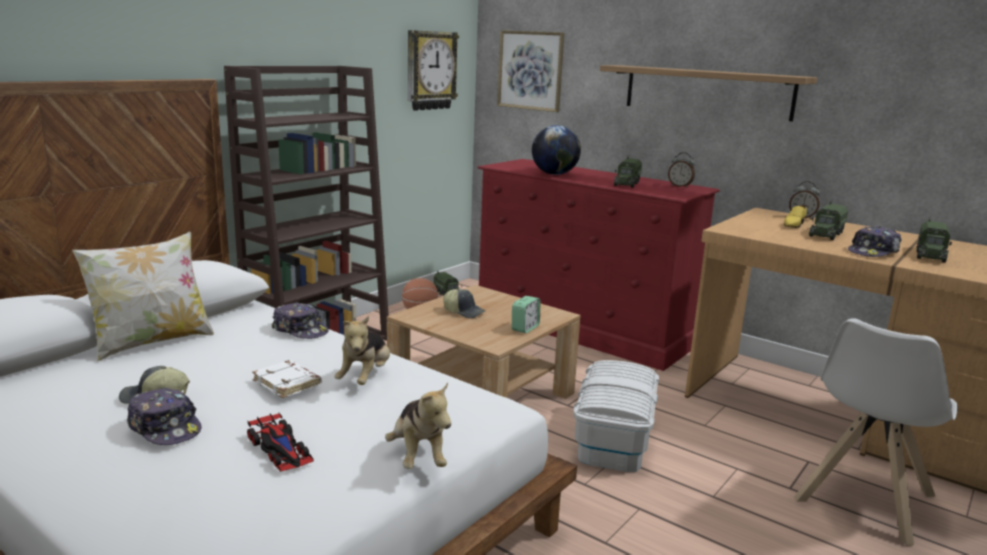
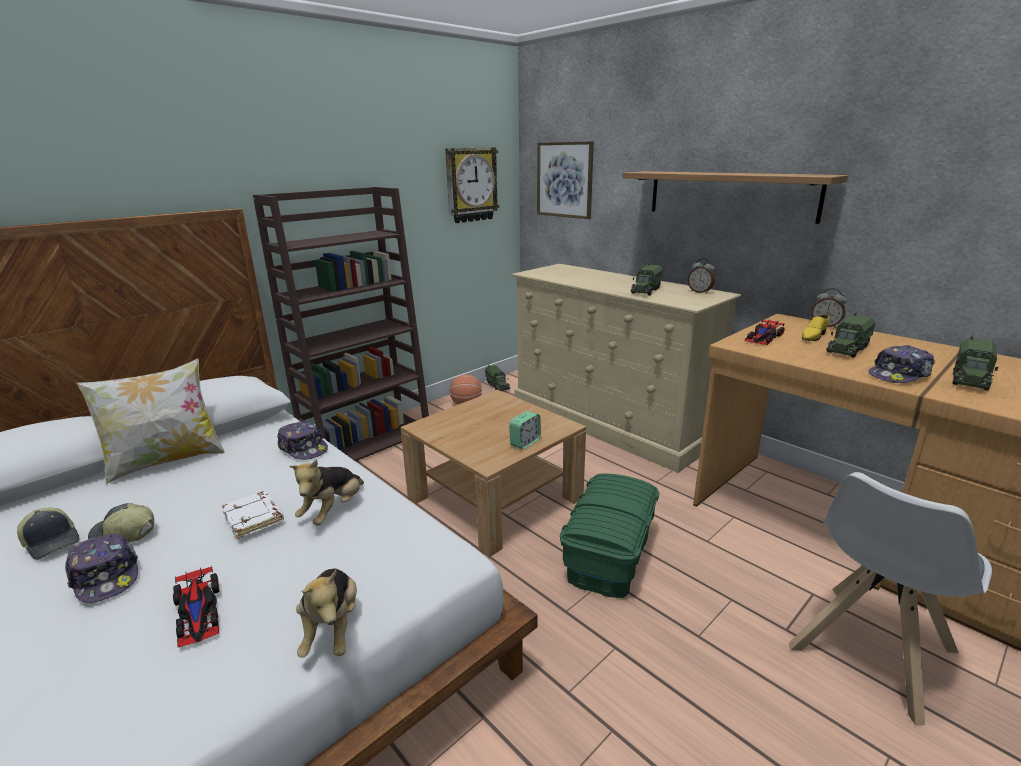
camera: 10 degrees right, 5 degrees up
cap [443,289,486,318] -> cap moved to [17,508,79,560]
red dresser [477,159,720,371] -> beige dresser [512,264,741,473]
globe [532,125,581,175] -> none
white storage box [574,360,659,472] -> green storage box [560,473,659,598]
none -> toy car [744,319,785,345]

